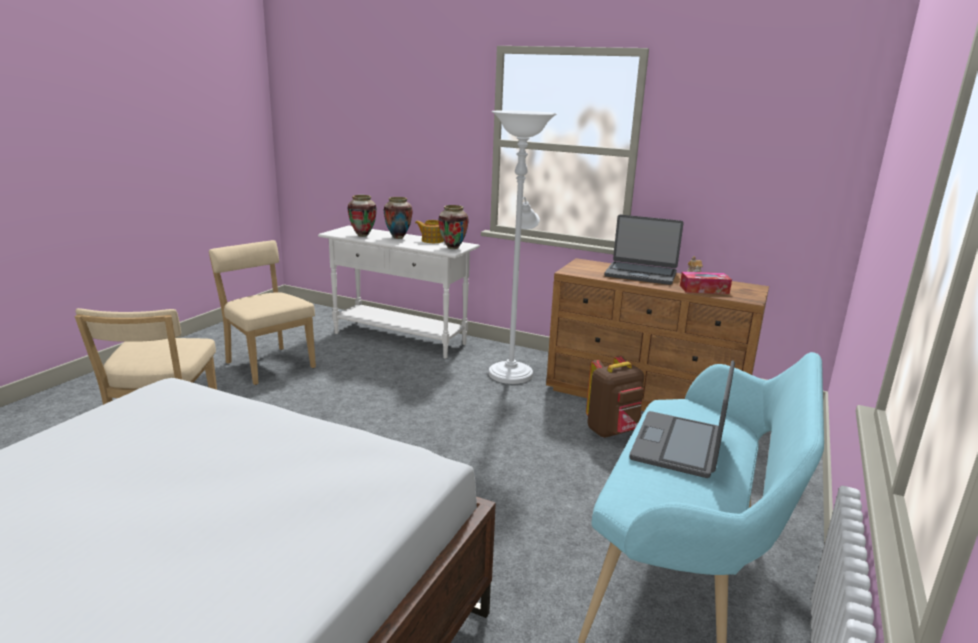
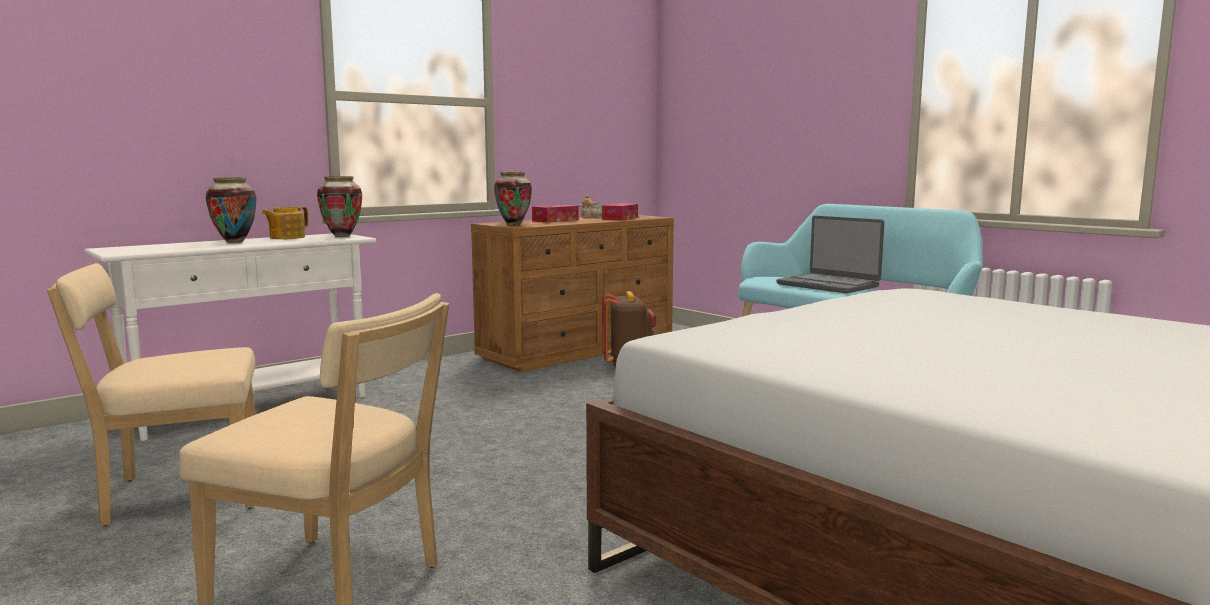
camera: 65 degrees left, 10 degrees down
vase [347,195,377,237] -> vase moved to [494,172,532,225]
white floor lamp [489,110,557,384] -> none
laptop [604,215,684,285] -> tissue box [532,205,579,223]

